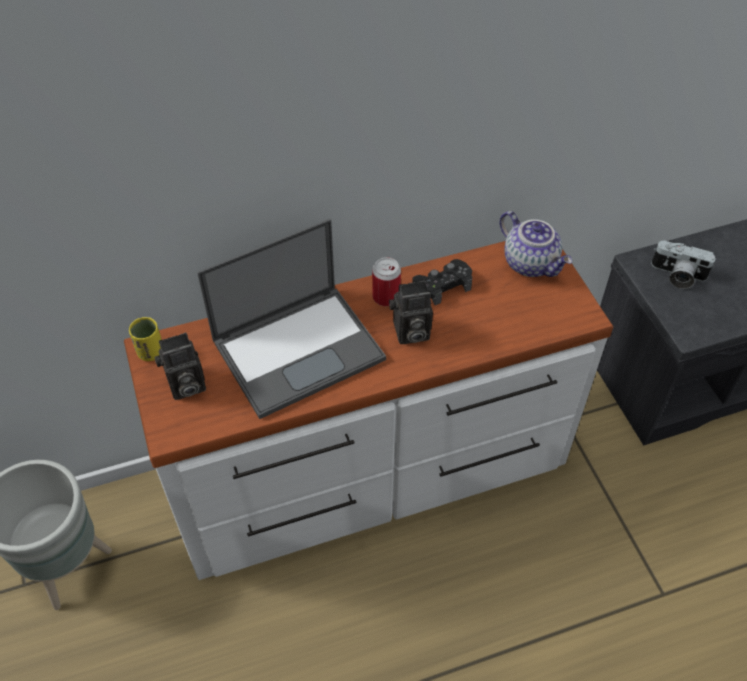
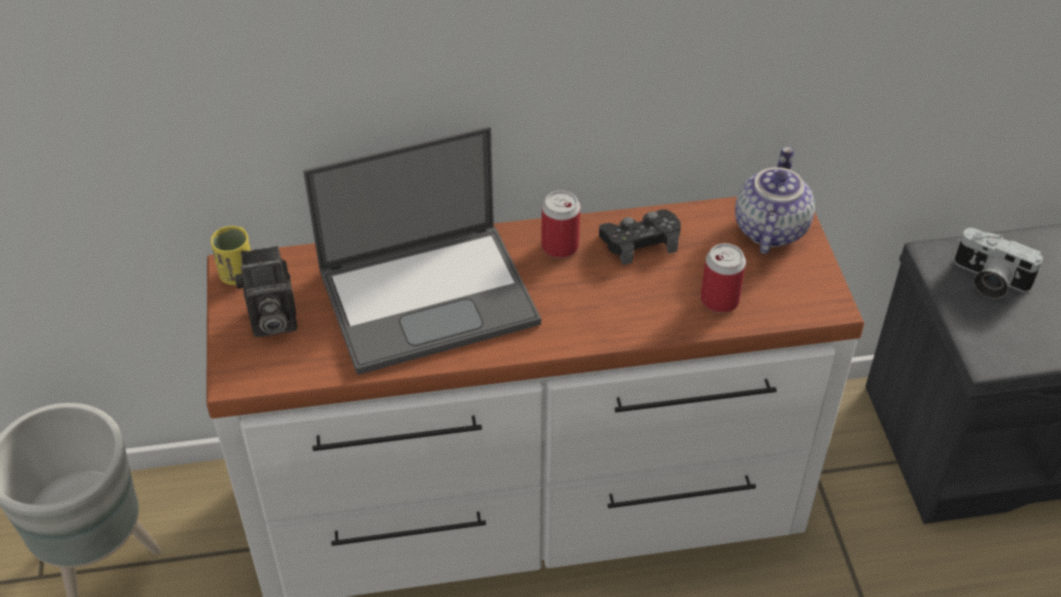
camera: 10 degrees right, 5 degrees down
camera [389,281,433,344] -> none
teapot [499,211,572,277] -> teapot turned 135 degrees counterclockwise [735,147,815,254]
none -> can [701,243,746,313]

